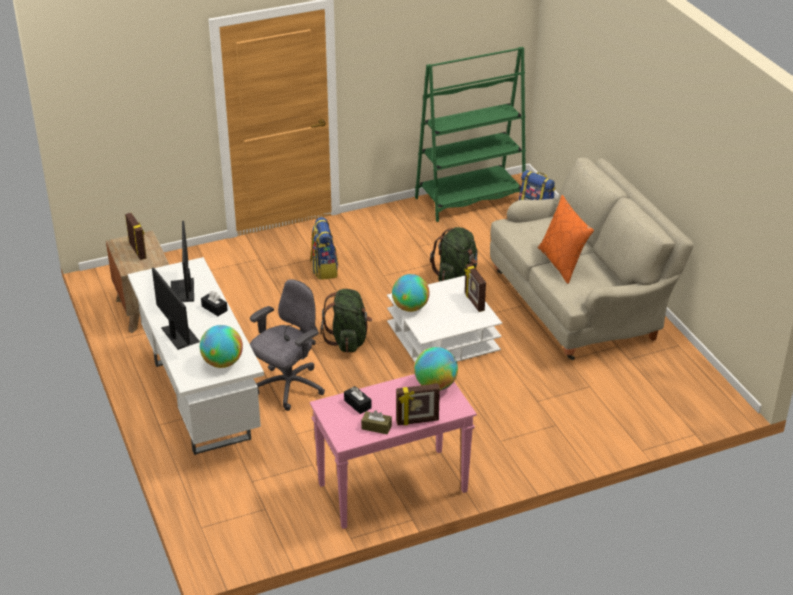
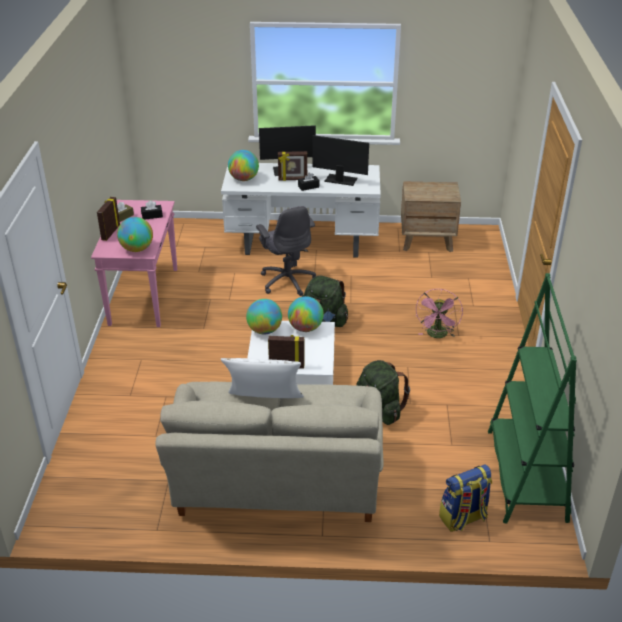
camera: 115 degrees right, 0 degrees up
picture frame [125,213,146,260] -> picture frame moved to [278,151,307,181]
backpack [310,217,339,280] -> pink fan [415,289,463,338]
orange pillow [538,195,594,284] -> white pillow [221,358,304,398]
none -> globe [246,299,282,335]

